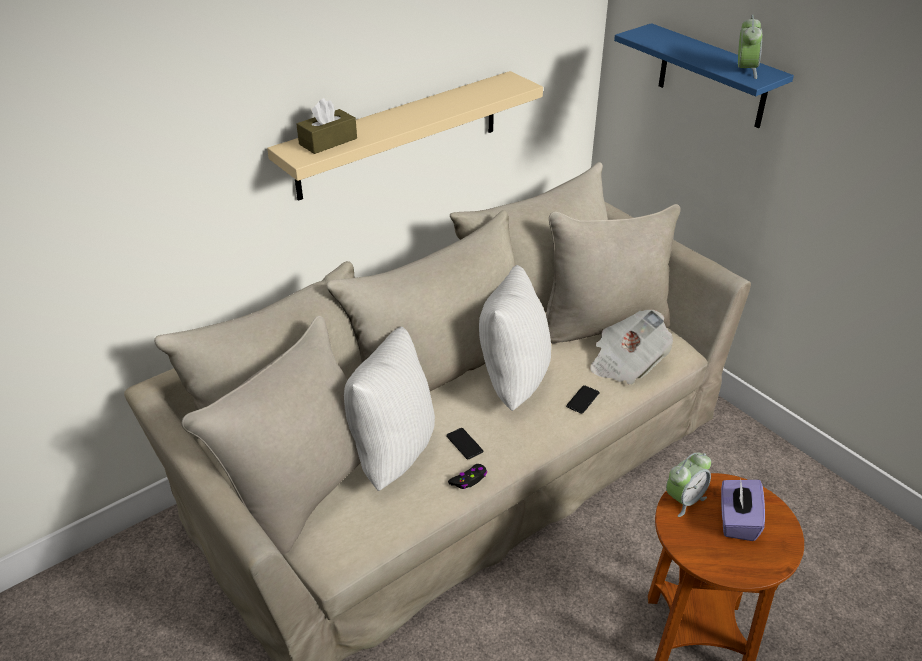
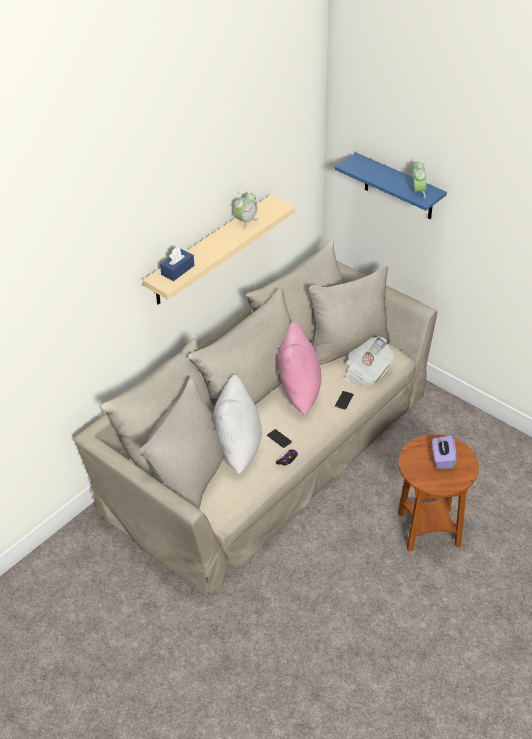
camera: 10 degrees left, 5 degrees up
brown tissue box [296,98,357,154] -> blue tissue box [160,247,194,281]
white pillow [479,265,551,411] -> pink pillow [277,322,322,415]
alarm clock [666,452,711,517] -> alarm clock moved to [234,192,258,229]

